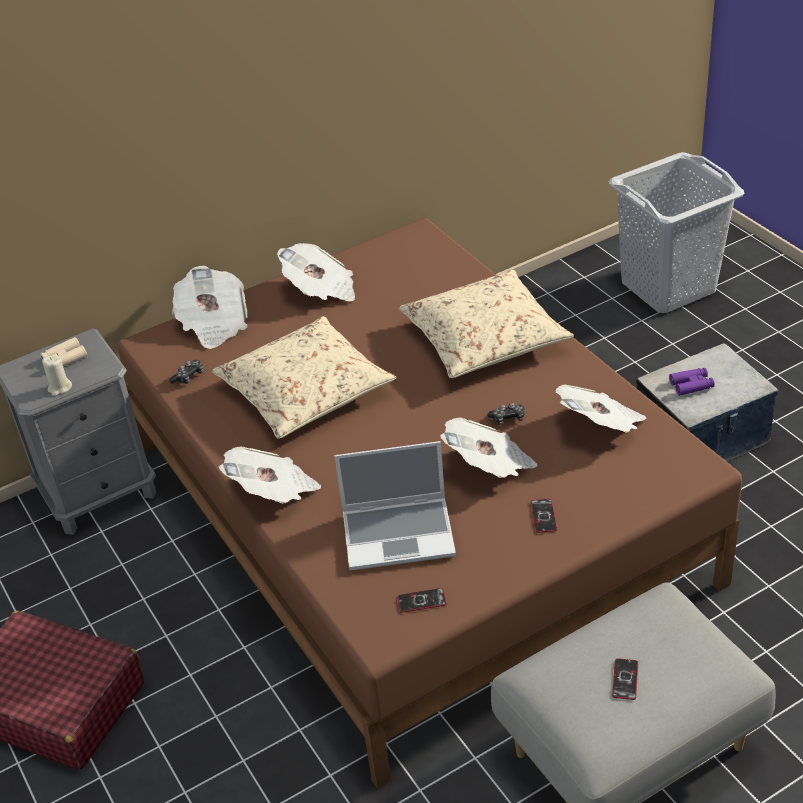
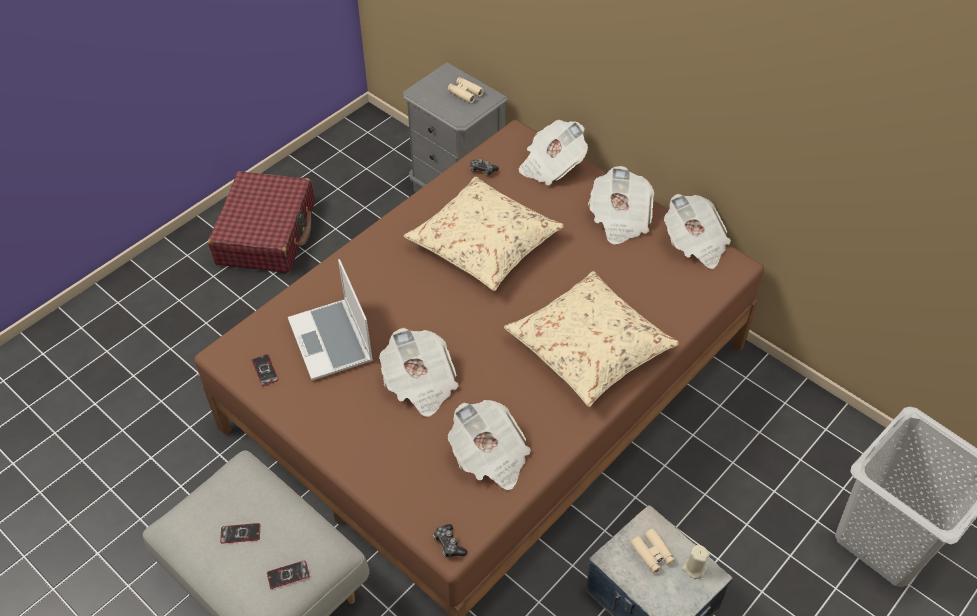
camera: 70 degrees right, 10 degrees up
beige candle [42,355,72,396] -> beige candle moved to [682,544,710,579]
newspaper [219,446,321,503] -> newspaper moved to [664,194,731,269]
game controller [487,403,525,425] -> game controller moved to [433,524,467,557]
phone [531,499,557,533] -> phone moved to [267,561,310,589]
purple binoculars [669,368,715,396] -> beige binoculars [631,529,675,573]

